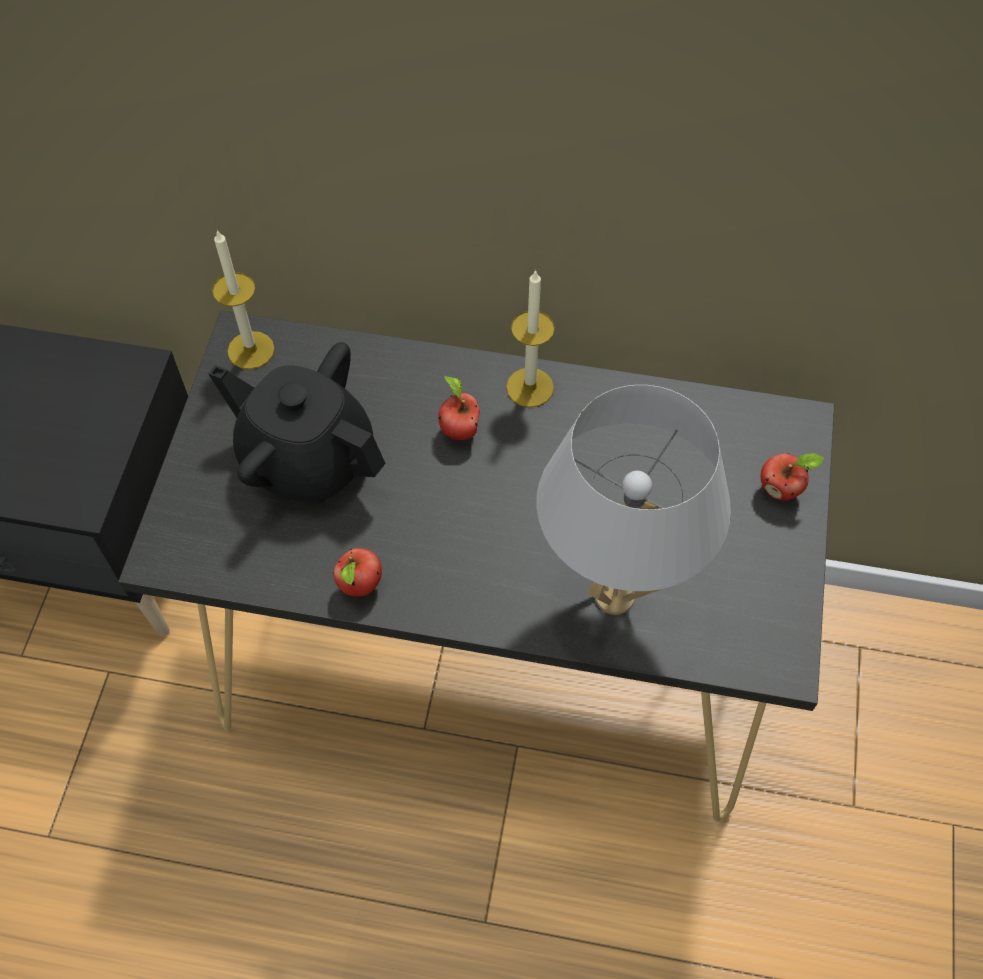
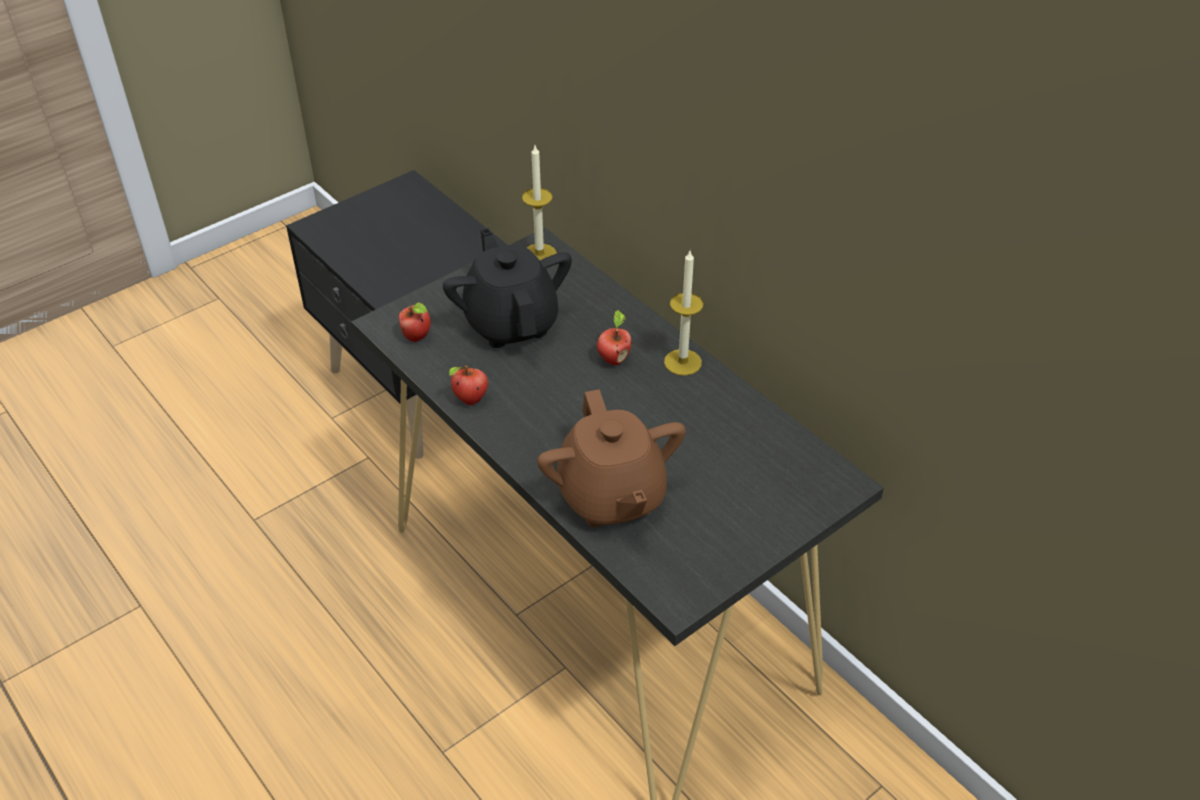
camera: 40 degrees right, 15 degrees down
white table lamp [537,385,731,615] -> brown teapot [537,389,686,527]
apple [761,453,824,501] -> apple moved to [398,302,431,342]

